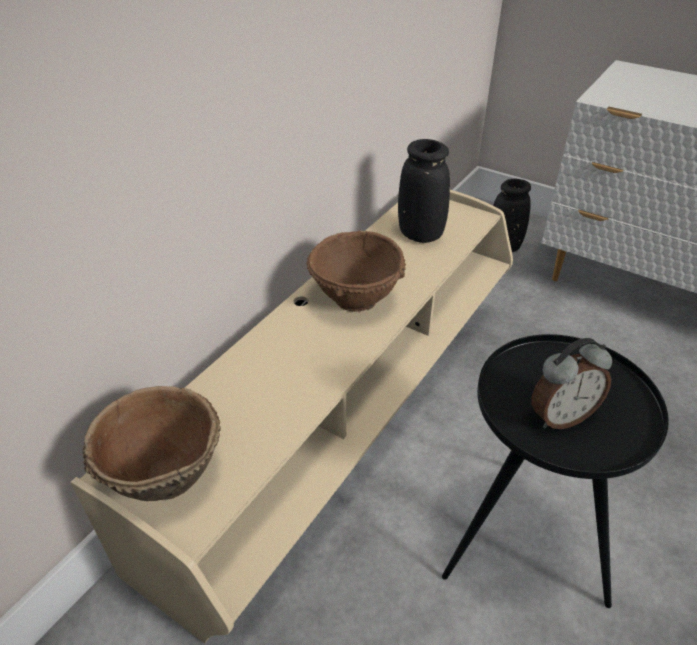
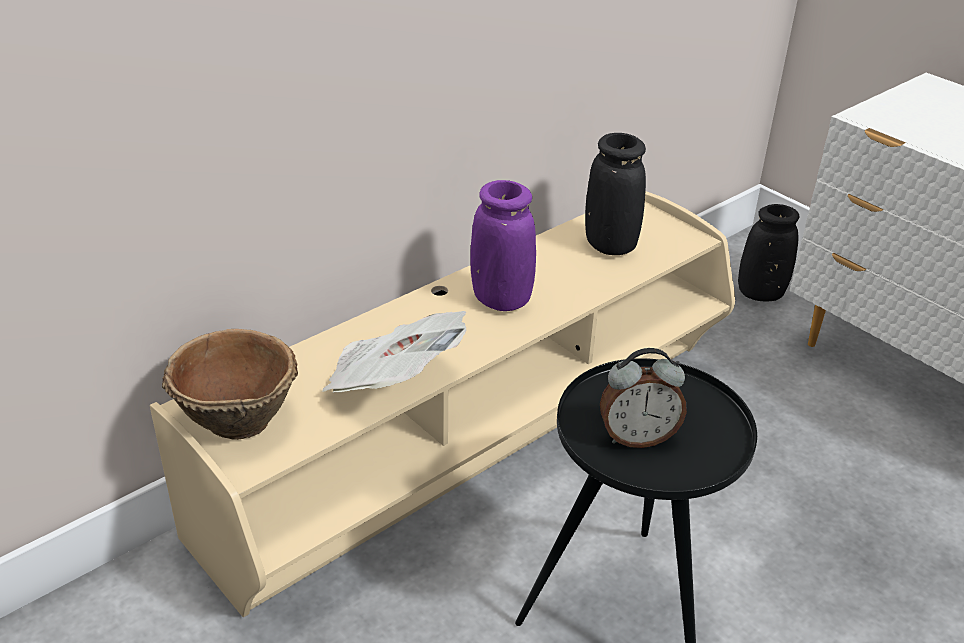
camera: 15 degrees right, 5 degrees down
brown bowl [306,231,406,312] -> purple vase [470,180,536,311]
none -> newspaper [322,311,466,392]

